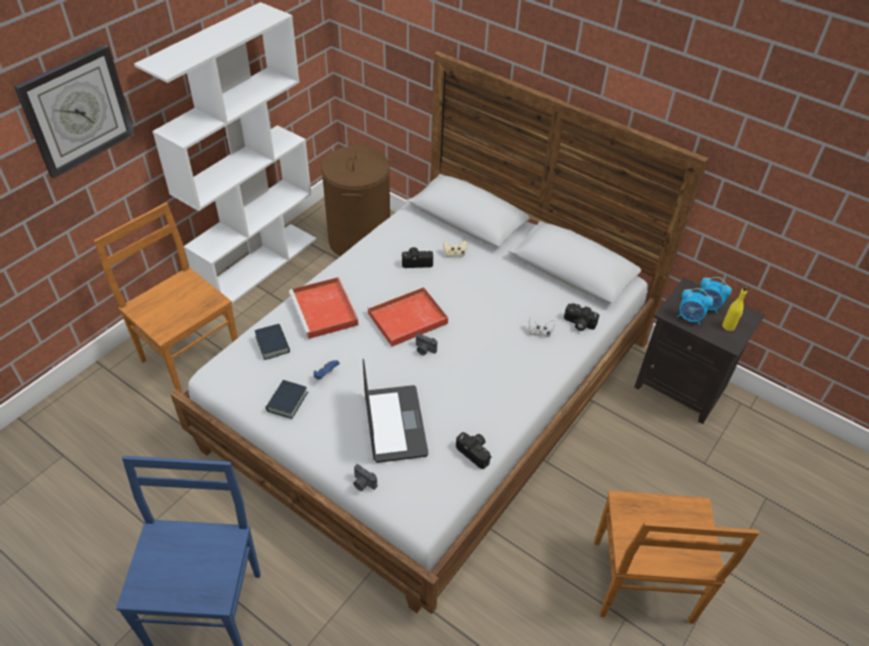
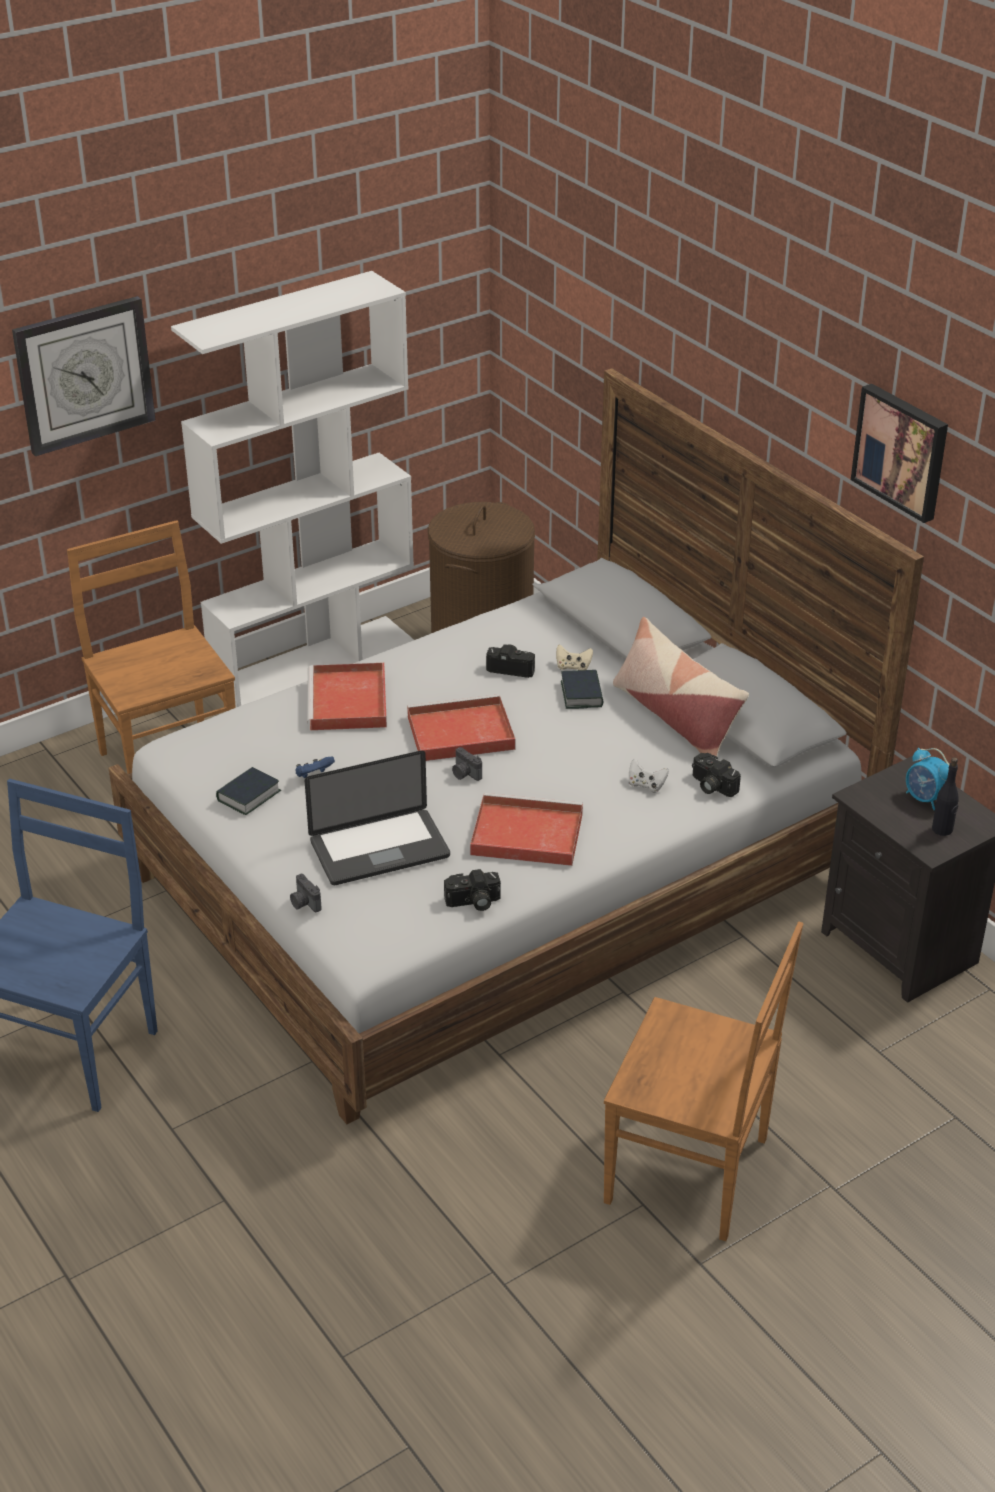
camera: 20 degrees right, 10 degrees down
book [255,324,290,360] -> book moved to [561,670,603,709]
laptop [363,358,428,463] -> laptop turned 60 degrees clockwise [305,750,450,885]
camera [456,432,491,469] -> camera turned 105 degrees clockwise [444,869,501,911]
brown chair [594,491,759,624] -> brown chair turned 90 degrees counterclockwise [604,922,803,1241]
alarm clock [677,288,714,325] -> none
yellow bottle [722,286,748,331] -> black bottle [932,757,959,836]
none -> red tray [470,793,583,866]
none -> pillow [613,617,749,758]
none -> picture [851,383,948,523]

